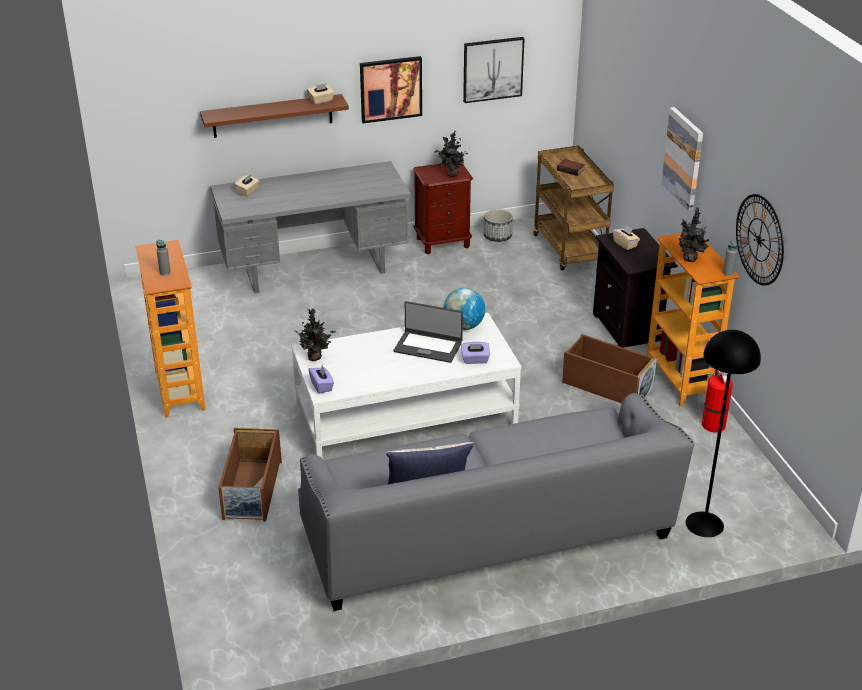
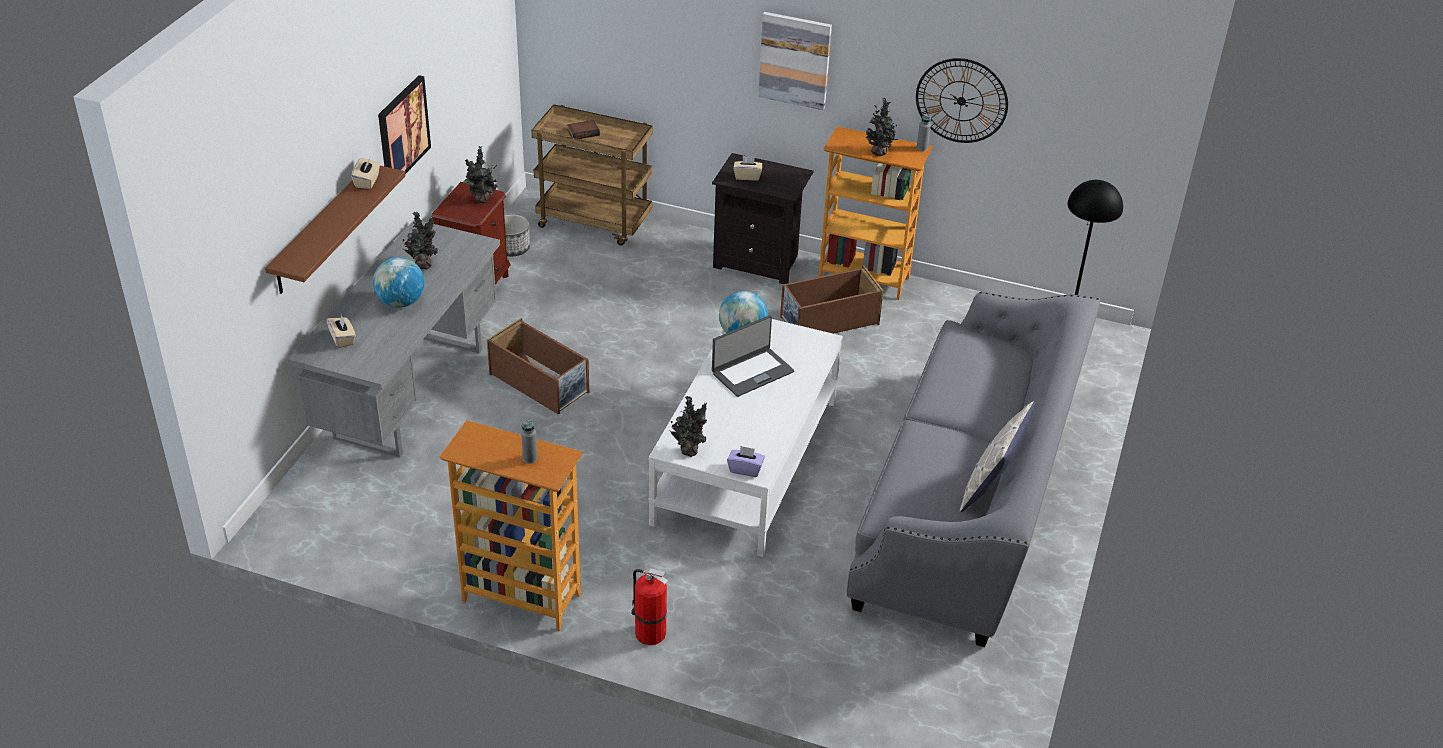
camera: 55 degrees left, 5 degrees up
brown storage box [218,427,282,522] -> brown storage box moved to [487,318,589,414]
purple tissue box [461,342,490,364] -> none
picture [463,37,525,103] -> none
fire extinguisher [702,369,733,432] -> fire extinguisher moved to [631,569,668,645]
none -> globe [373,257,424,308]
none -> potted plant [403,212,438,270]

